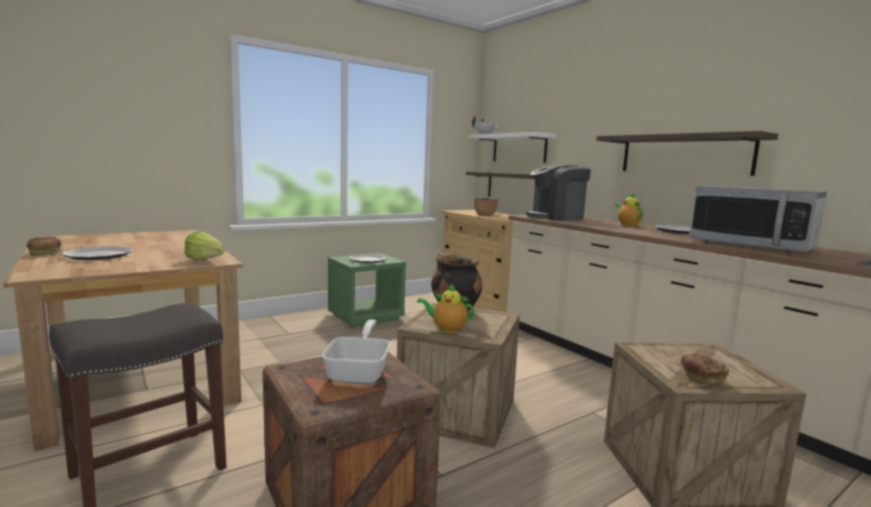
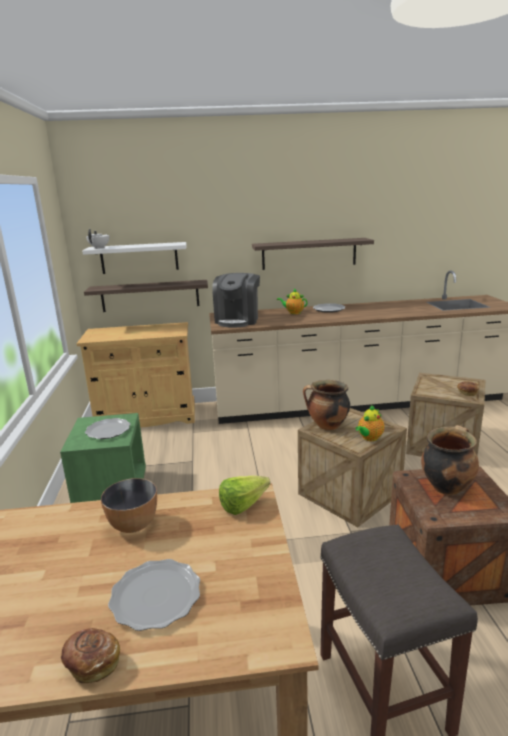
camera: 60 degrees left, 10 degrees up
frying pan [322,320,390,384] -> cooking pot [421,425,479,495]
bowl [474,198,498,217] -> bowl moved to [101,478,157,533]
microwave [689,186,827,253] -> none

